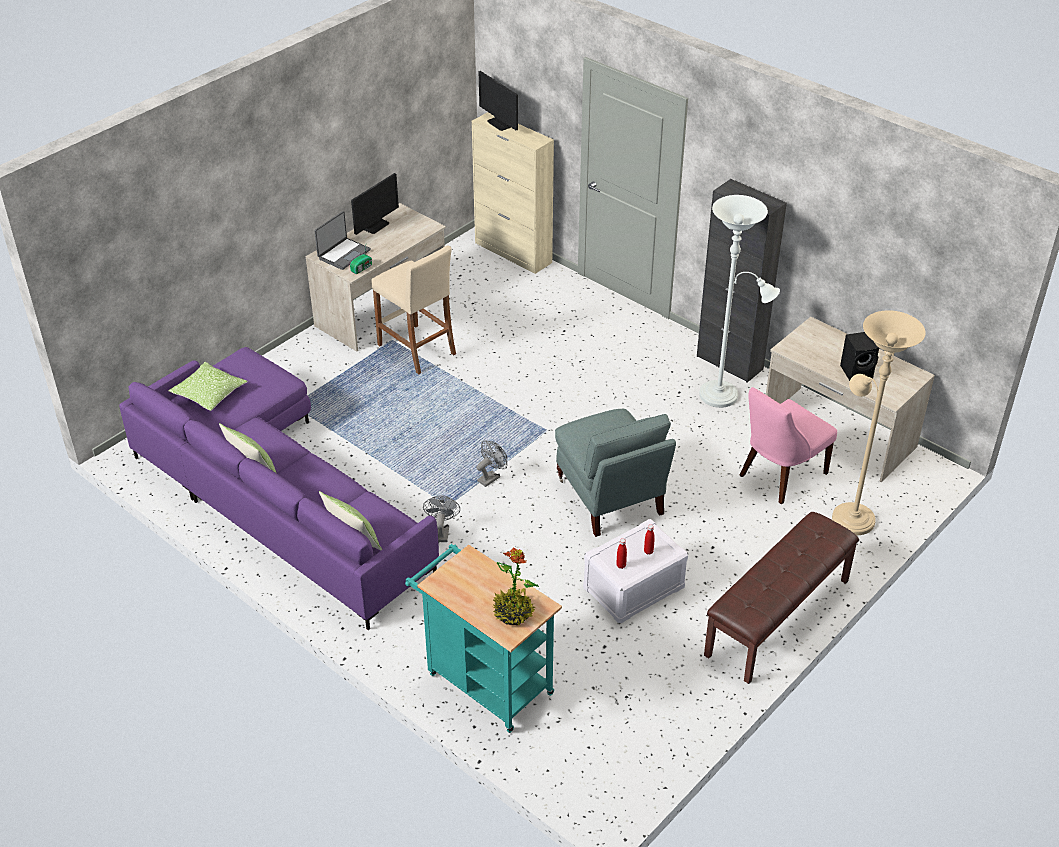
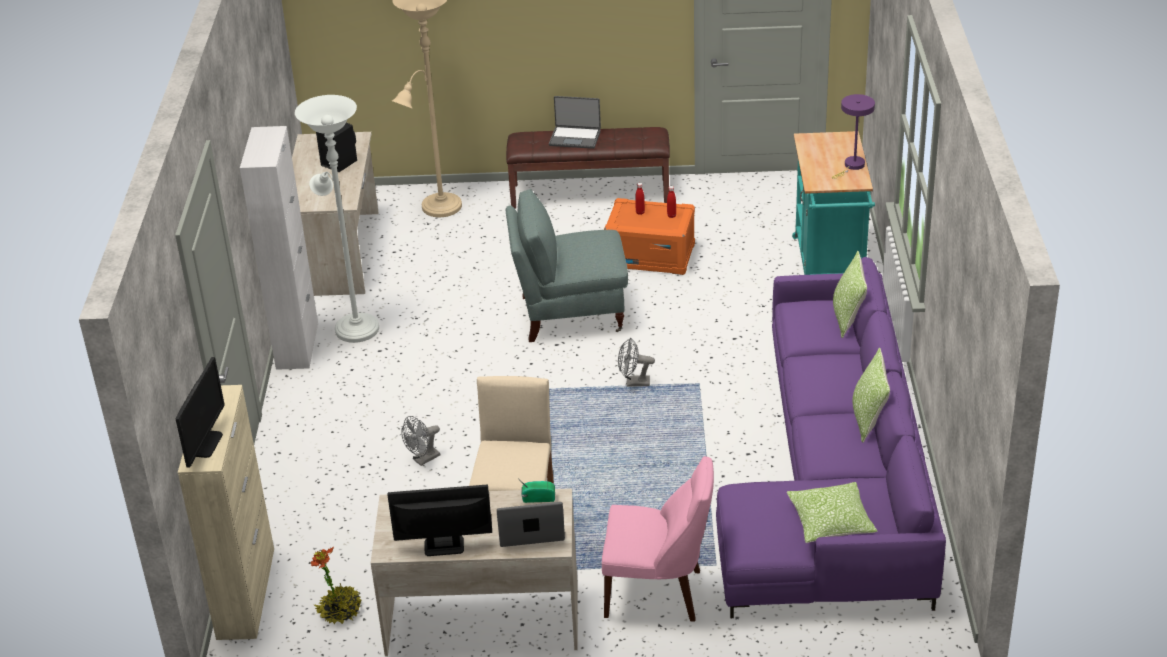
camera: 130 degrees left, 5 degrees down
grey fan [423,495,460,542] -> grey fan moved to [401,416,441,466]
potted plant [493,547,539,625] -> potted plant moved to [311,547,361,624]
grey armchair [555,409,676,537] -> grey armchair turned 120 degrees counterclockwise [506,189,628,342]
white storage box [583,519,688,623] -> orange storage box [604,198,695,275]
black cabinet [697,179,787,383] -> white cabinet [240,126,318,370]
pink chair [740,387,837,504] -> pink chair moved to [602,456,714,621]
none -> laptop [549,96,601,149]
none -> purple table lamp [832,94,875,179]

